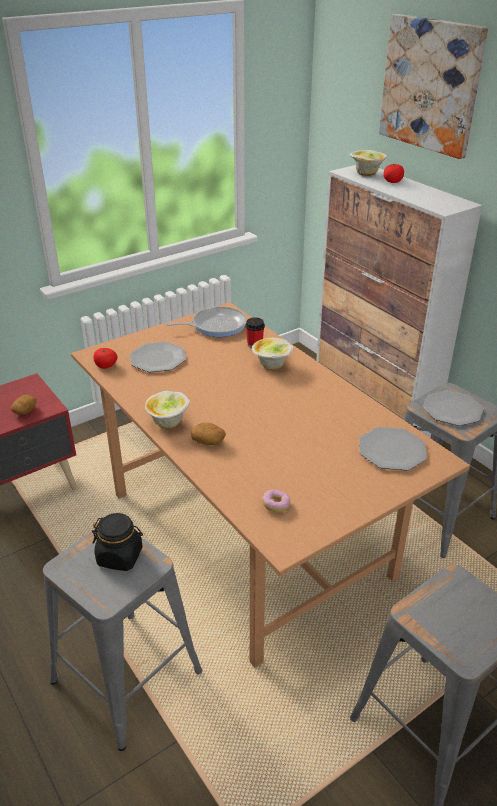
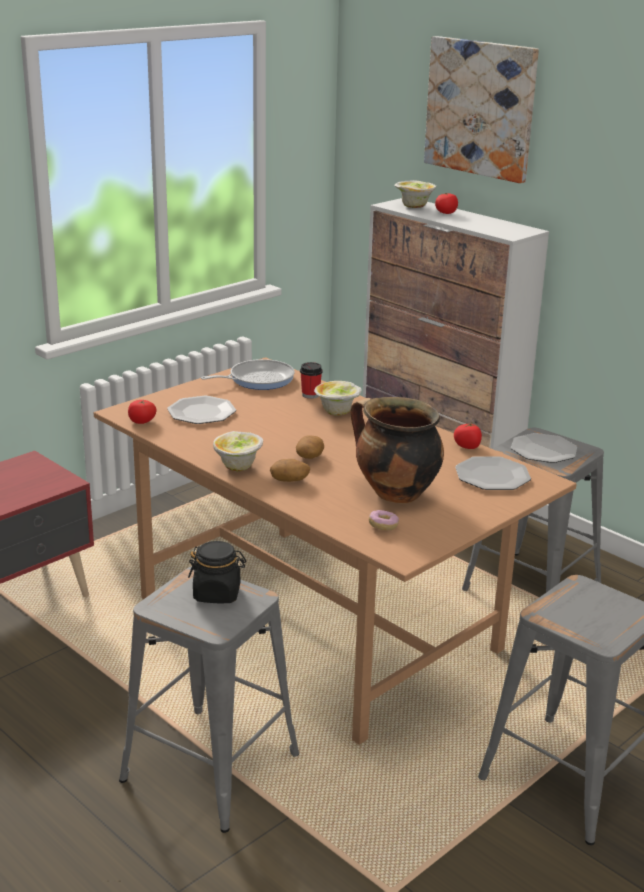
camera: 10 degrees left, 10 degrees down
potato [11,395,36,415] -> potato moved to [296,435,324,459]
none -> cooking pot [351,397,444,503]
none -> tomato [454,423,482,449]

